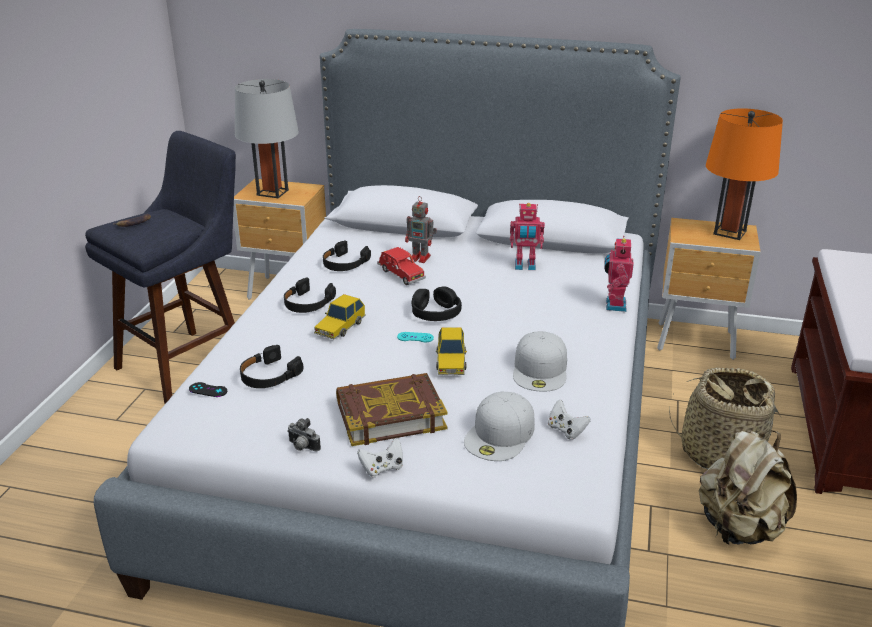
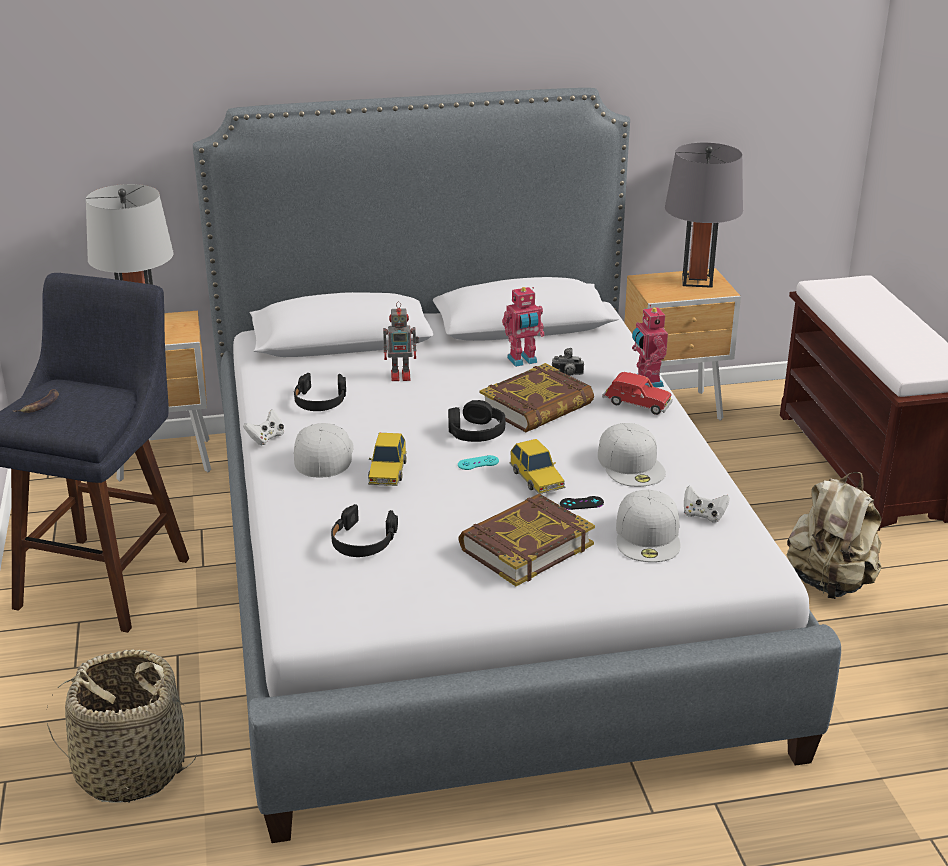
camera: 25 degrees left, 0 degrees up
black game controller [189,382,227,397] -> black game controller moved to [560,496,604,510]
black headphones [284,278,336,313] -> white cap [294,423,354,478]
camera [287,418,321,451] -> camera moved to [552,348,584,376]
white game controller [357,438,403,477] -> white game controller moved to [244,409,284,445]
red toy car [377,247,426,285] -> red toy car moved to [602,372,673,415]
basket [669,368,781,469] -> basket moved to [47,649,197,803]
orange table lamp [706,108,783,240] -> grey table lamp [665,143,743,288]
none -> book [480,363,594,432]

